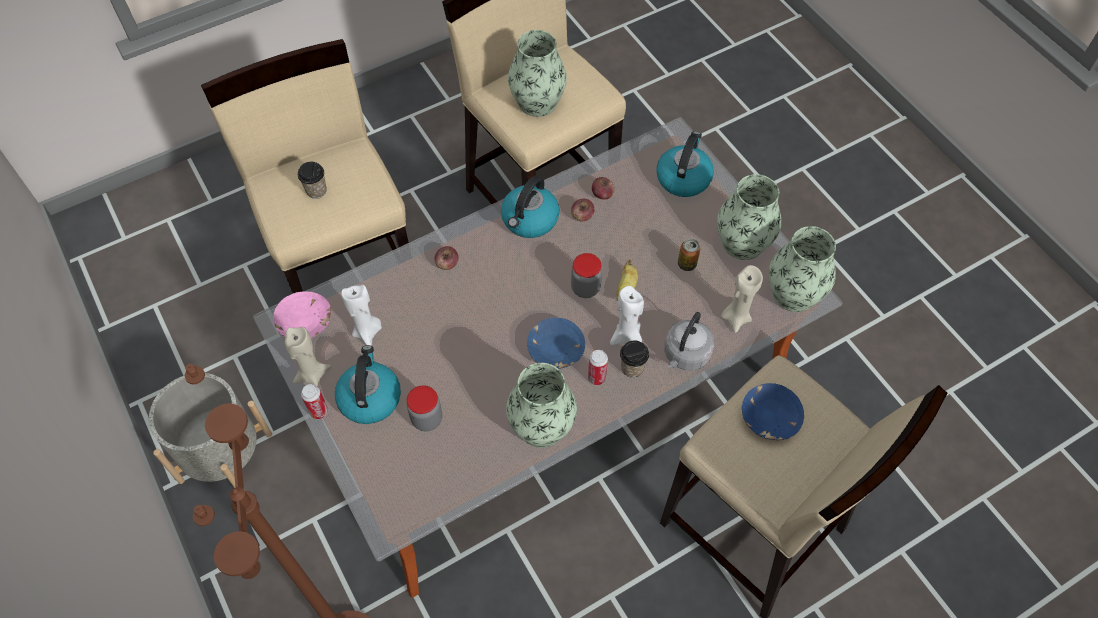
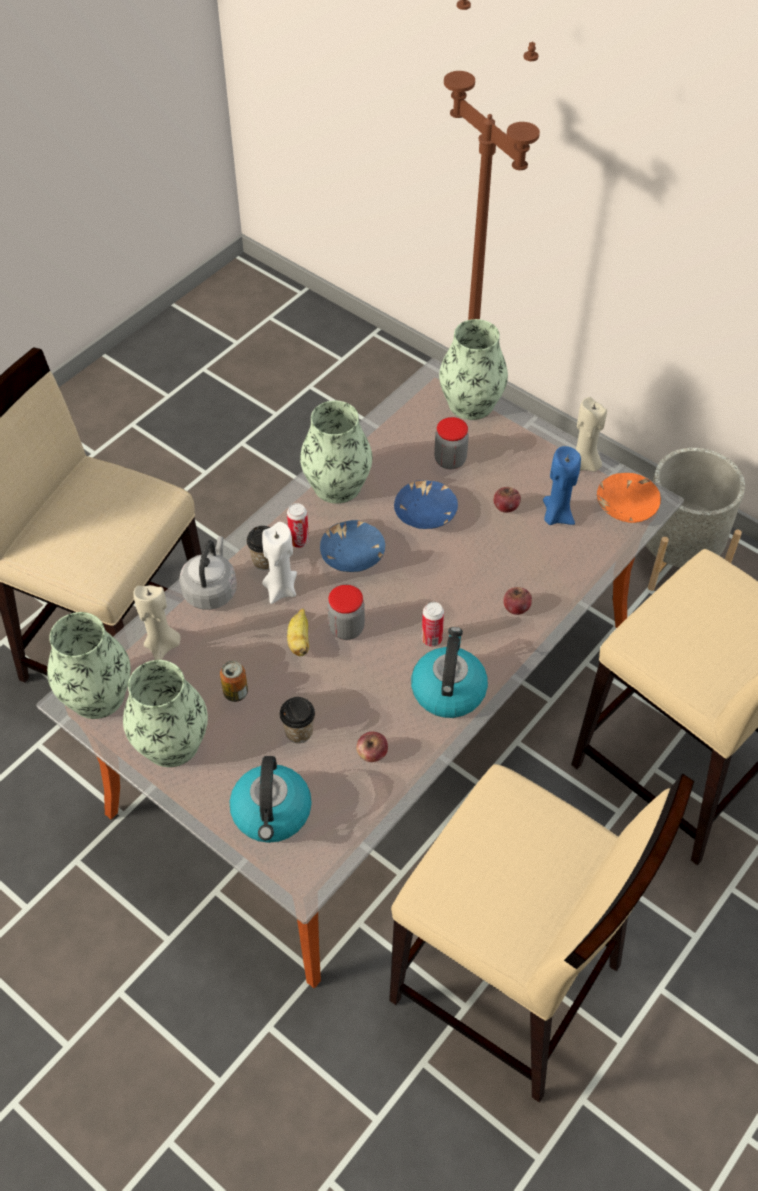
camera: 160 degrees right, 5 degrees down
pink bowl [273,291,331,338] -> orange bowl [597,473,661,523]
cup [298,162,327,199] -> cup moved to [280,697,315,743]
can [301,384,328,419] -> can moved to [422,602,444,647]
kettle [335,345,401,424] -> none
white candle [341,285,382,346] -> blue candle [543,446,581,525]
vase [508,30,567,117] -> vase moved to [439,319,508,420]
apple [571,199,594,221] -> apple moved to [494,487,521,513]
blue bowl [742,383,804,440] -> blue bowl moved to [394,480,458,529]

